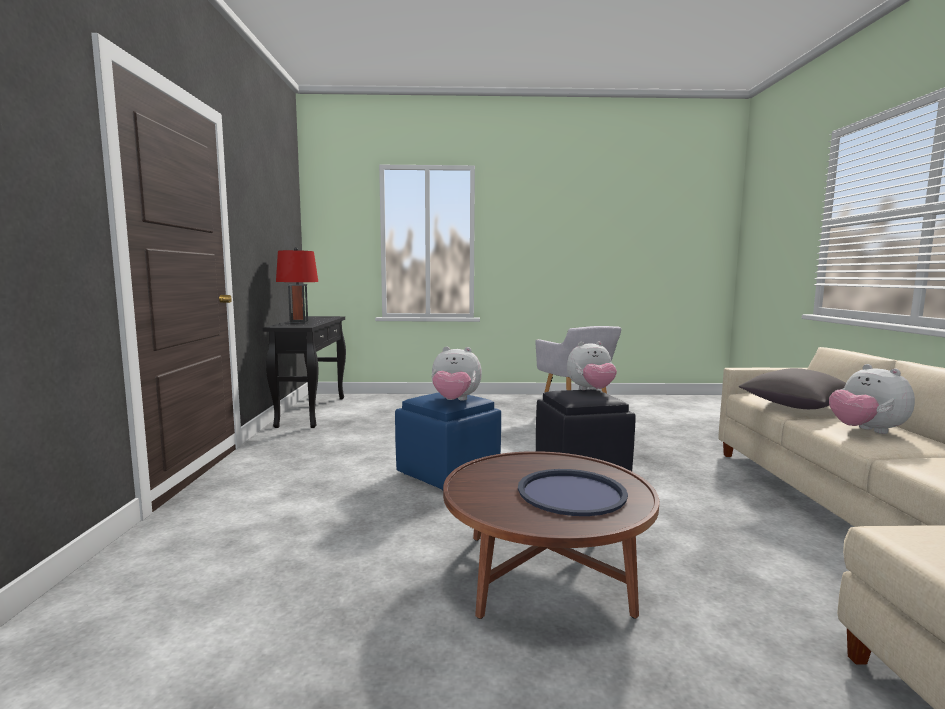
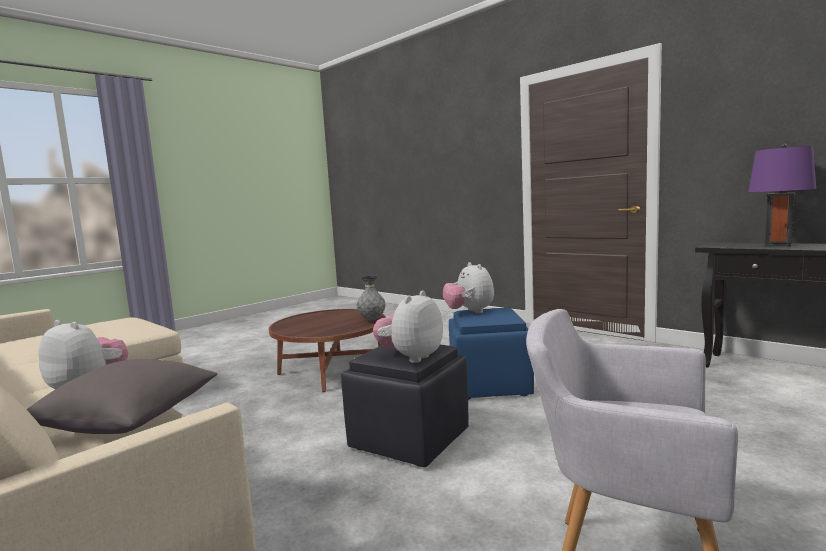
camera: 135 degrees right, 0 degrees up
red table lamp [276,247,318,323] -> purple table lamp [749,144,816,246]
plush toy [432,346,482,401] -> plush toy turned 75 degrees counterclockwise [443,262,494,313]
blue tray [518,469,628,516] -> none
none -> grey vase [356,276,386,320]

